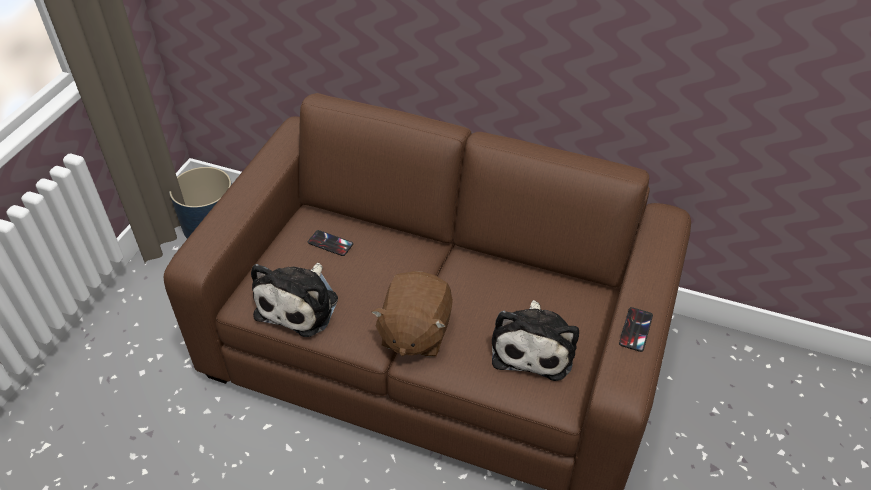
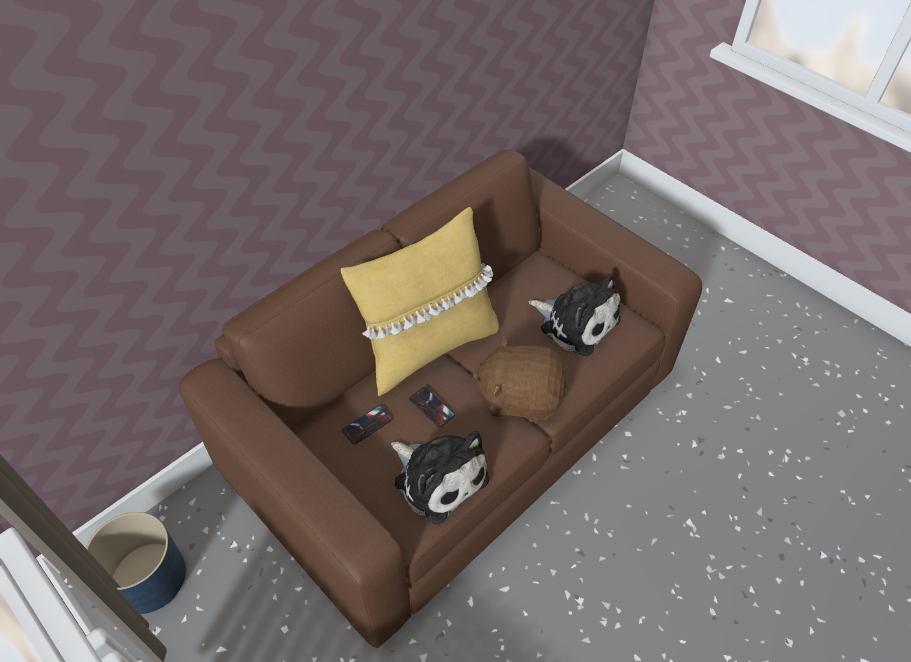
camera: 65 degrees left, 5 degrees up
brown plush toy [371,271,453,357] -> brown plush toy turned 150 degrees clockwise [472,336,568,423]
phone [619,307,653,352] -> phone moved to [409,387,455,427]
none -> yellow pillow [341,207,499,396]

